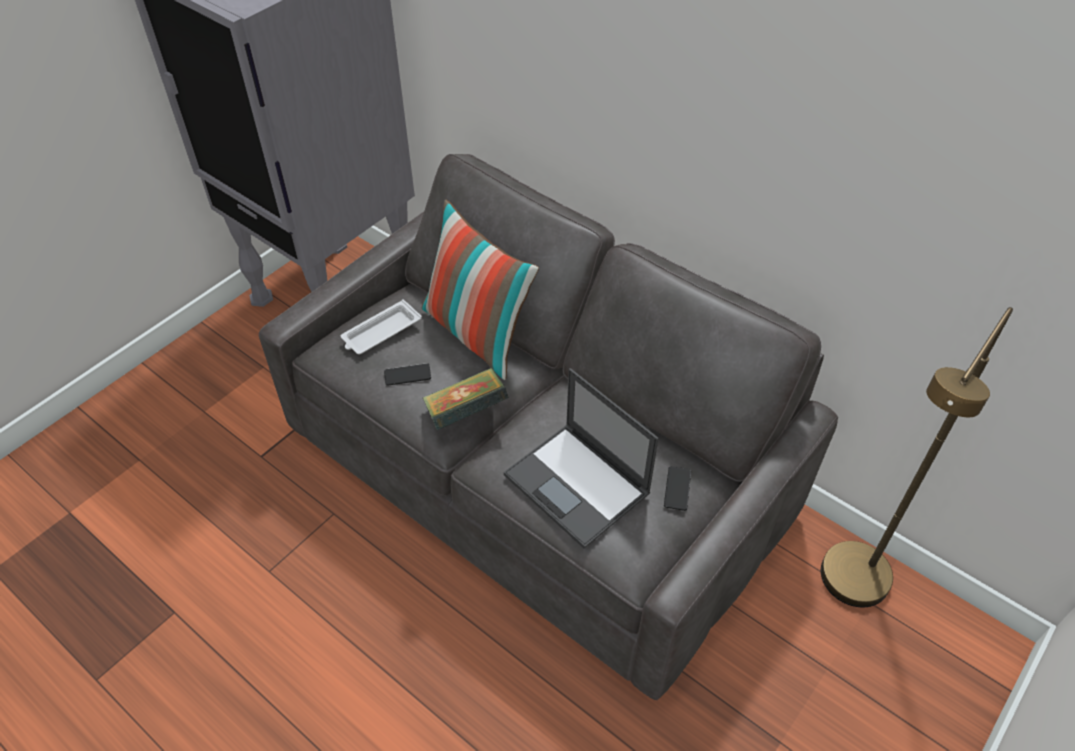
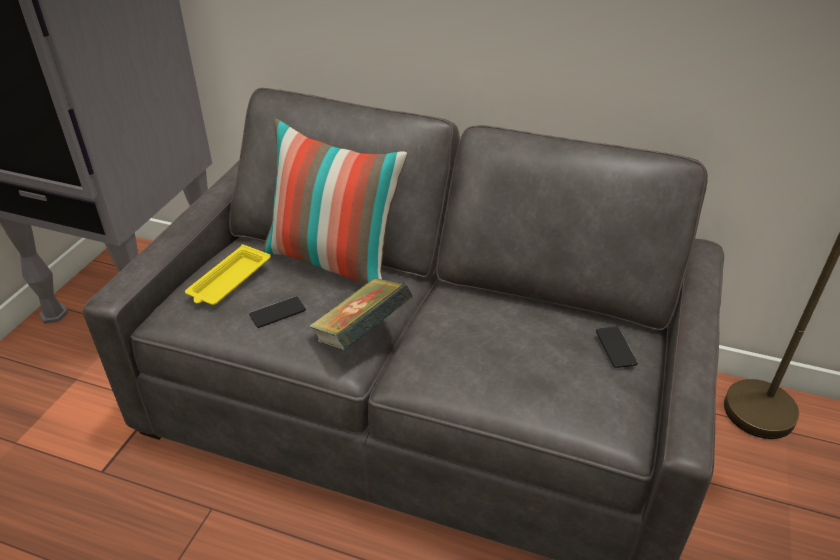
camera: 20 degrees left, 10 degrees down
white tray [341,300,422,354] -> yellow tray [185,245,270,305]
laptop [503,368,658,548] -> none

